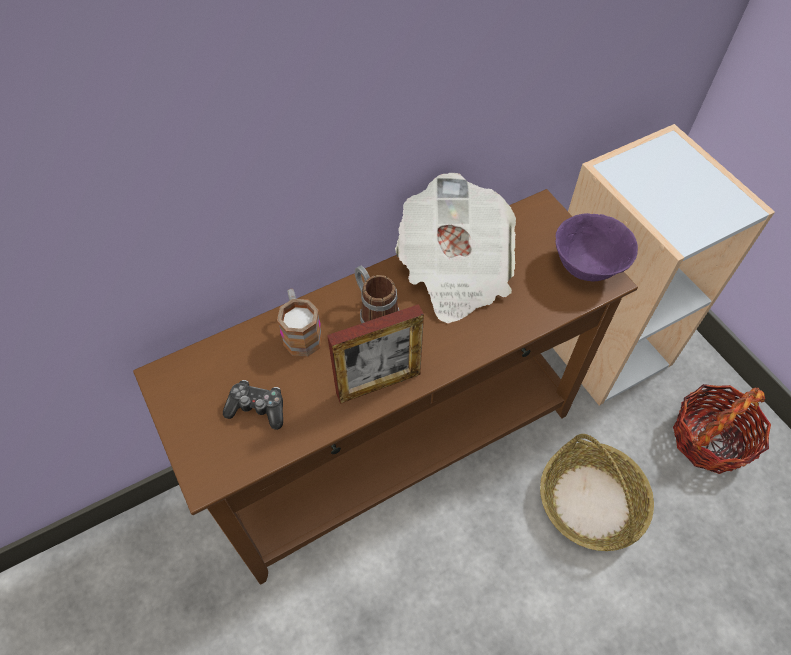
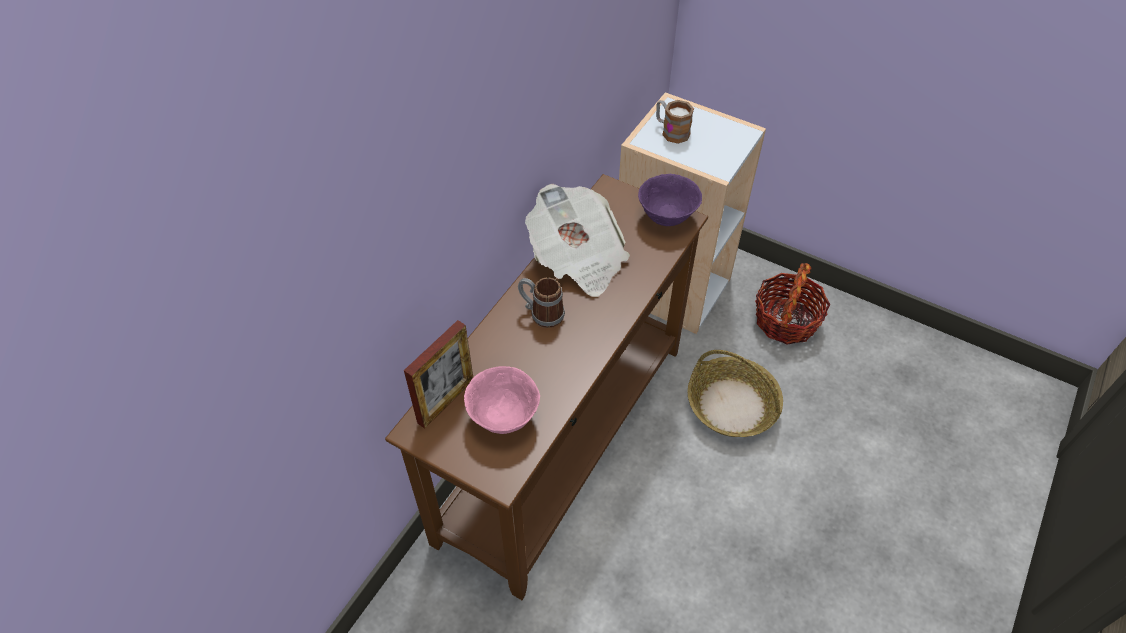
camera: 30 degrees left, 5 degrees down
game controller [223,380,283,430] -> pink bowl [464,366,540,434]
mug [277,289,323,357] -> mug moved to [656,100,694,144]
picture frame [327,304,424,404] -> picture frame moved to [404,320,473,429]

